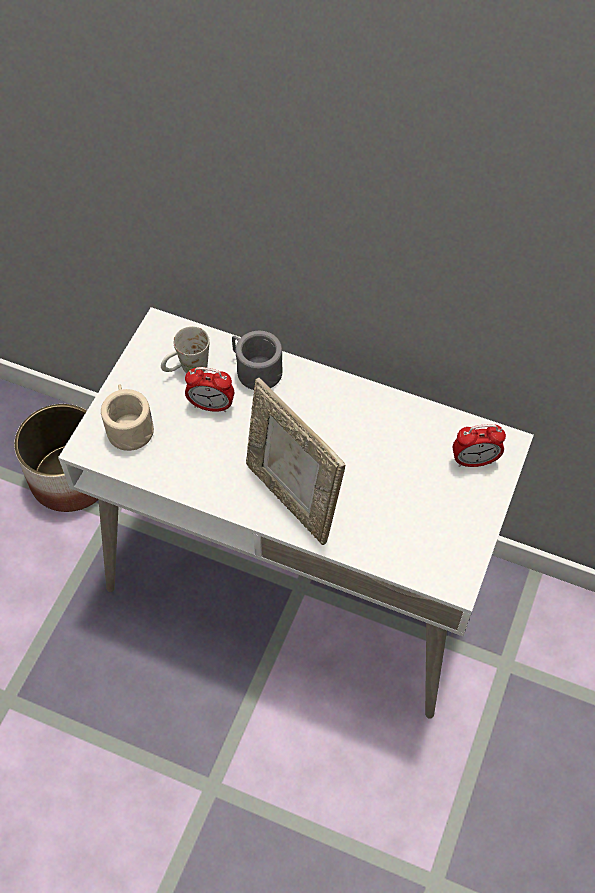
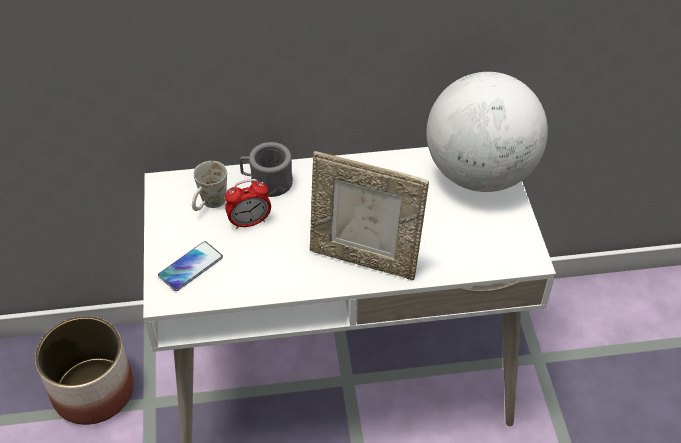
camera: 30 degrees left, 10 degrees down
beige mug [101,384,154,451] -> phone [158,241,223,291]
alarm clock [453,424,506,467] -> globe [427,72,548,192]

